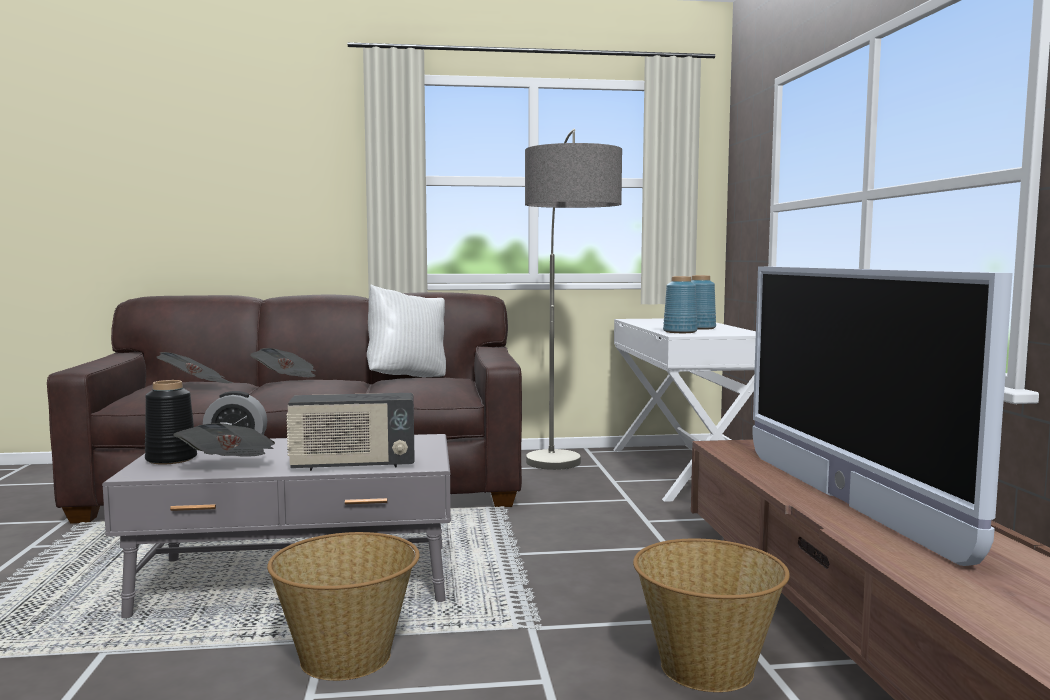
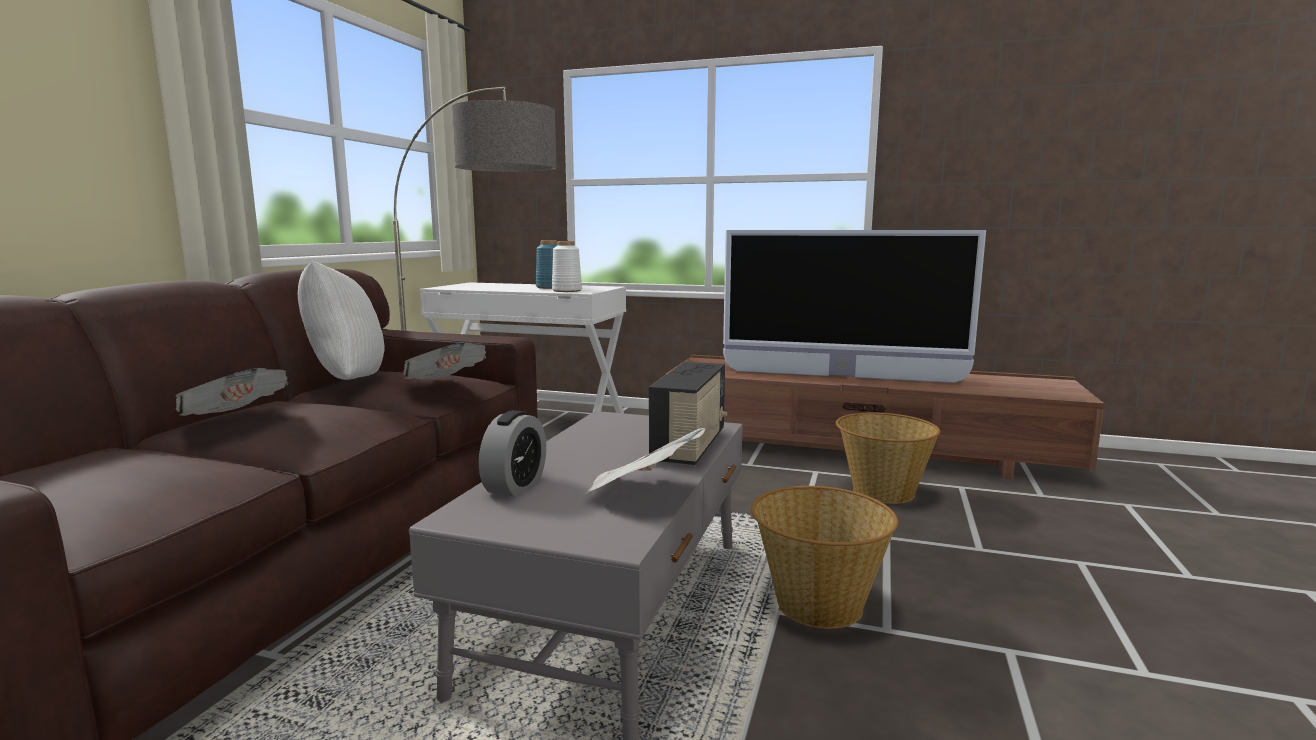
camera: 65 degrees left, 5 degrees up
black vase [145,380,197,464] -> none
newspaper [157,352,233,383] -> newspaper moved to [403,342,486,379]
blue vase [663,276,697,333] -> white vase [552,241,582,292]

